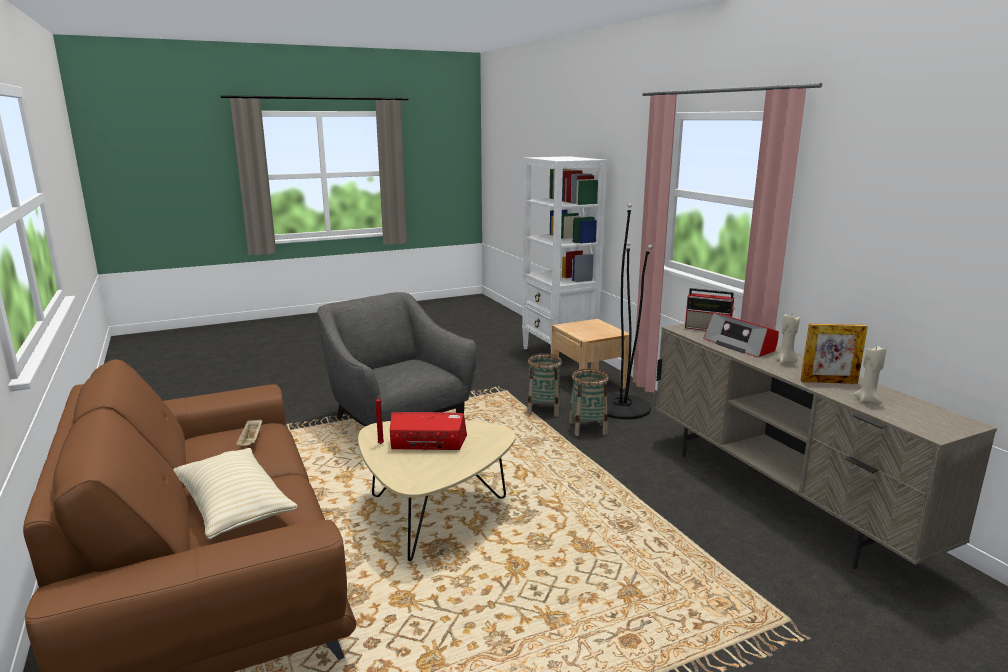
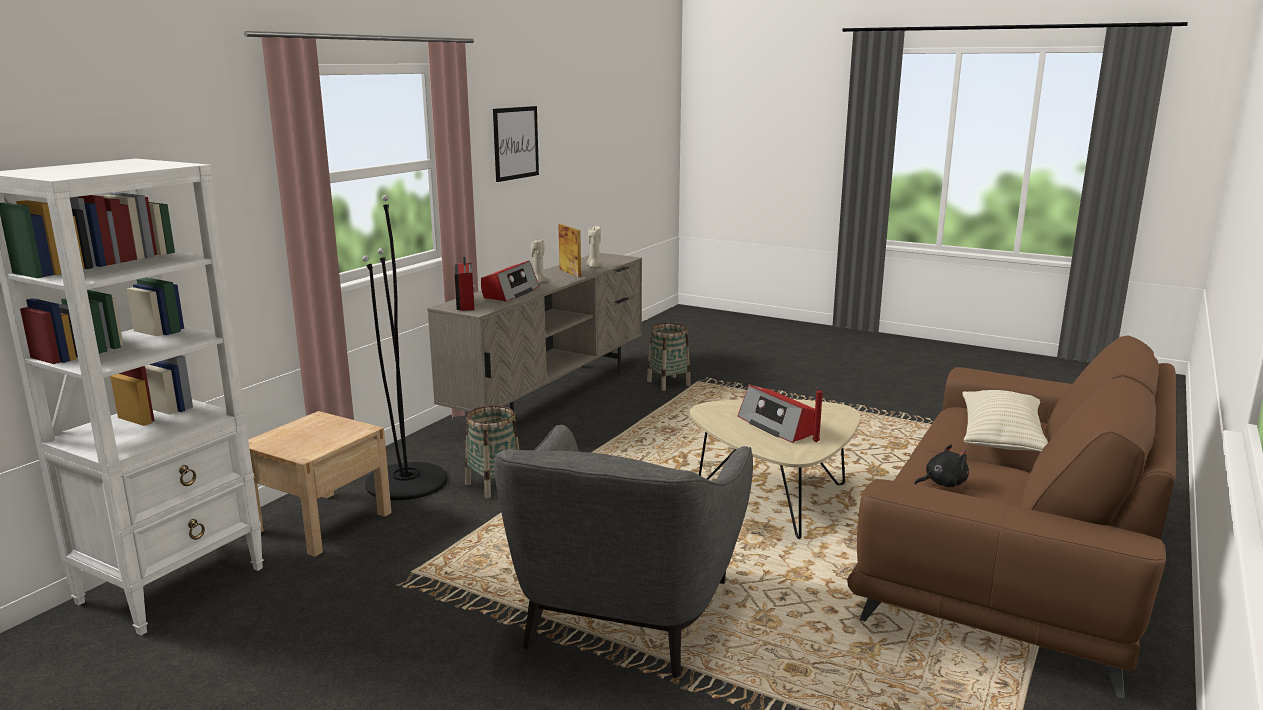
camera: 125 degrees left, 0 degrees up
beige tray [236,419,262,446] -> black plush toy [914,445,969,487]
basket [527,354,562,417] -> basket moved to [647,323,691,391]
none -> picture [493,106,539,182]

